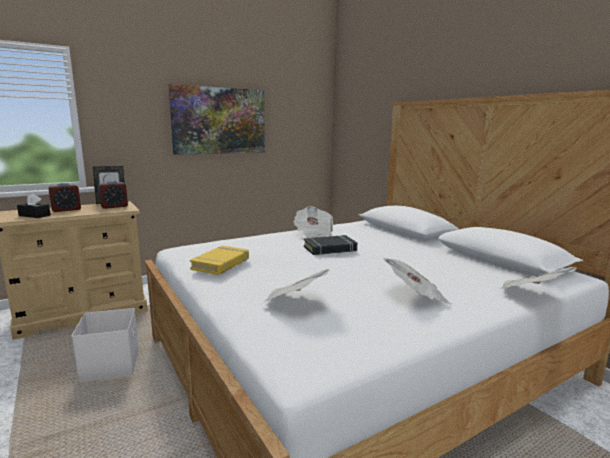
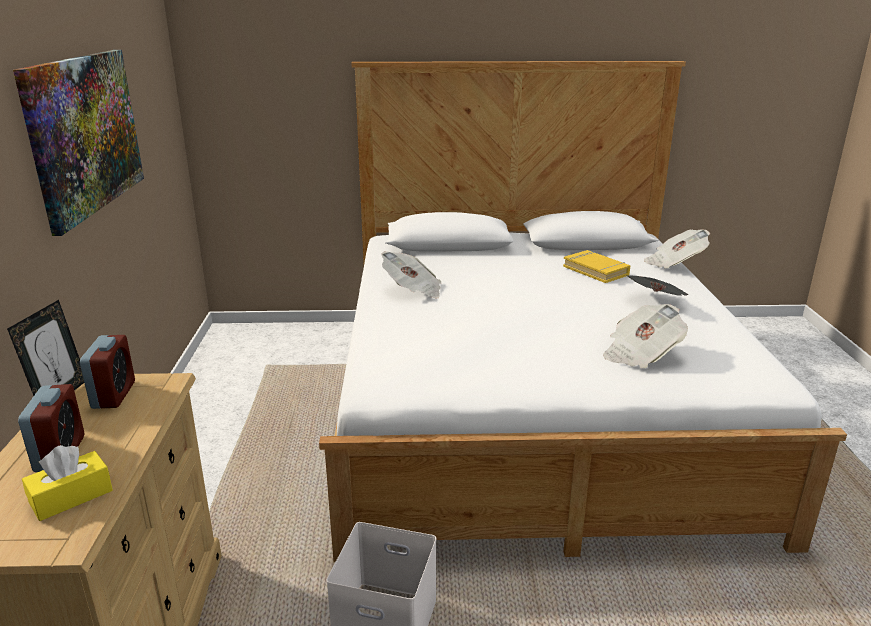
camera: 60 degrees left, 10 degrees up
black tissue box [17,193,51,218] -> yellow tissue box [22,445,113,521]
yellow book [190,246,249,275] -> yellow book moved to [563,250,631,283]
black book [304,235,357,255] -> none

